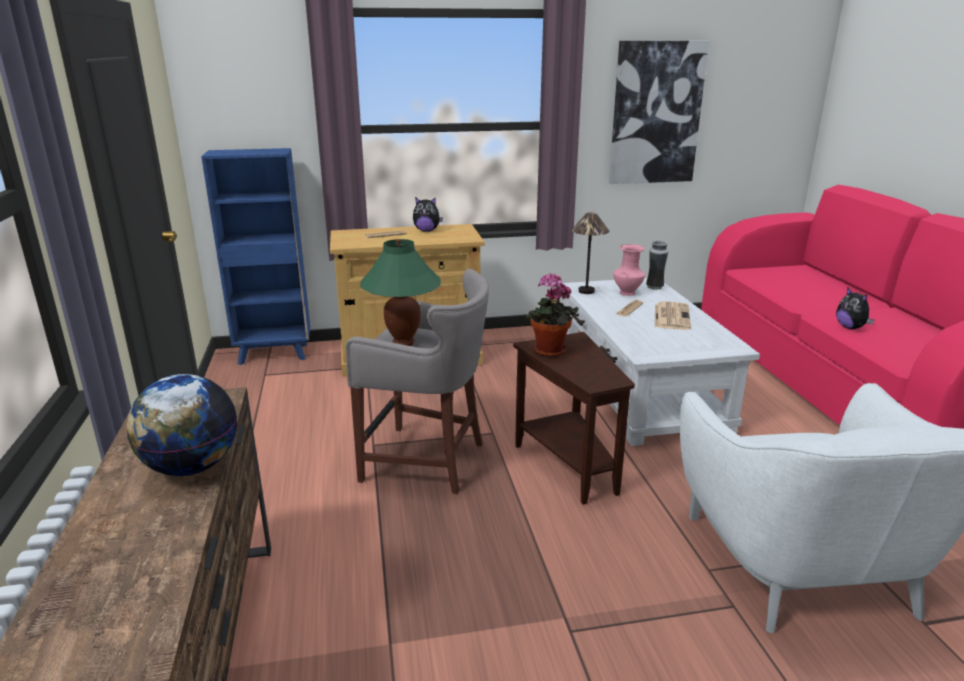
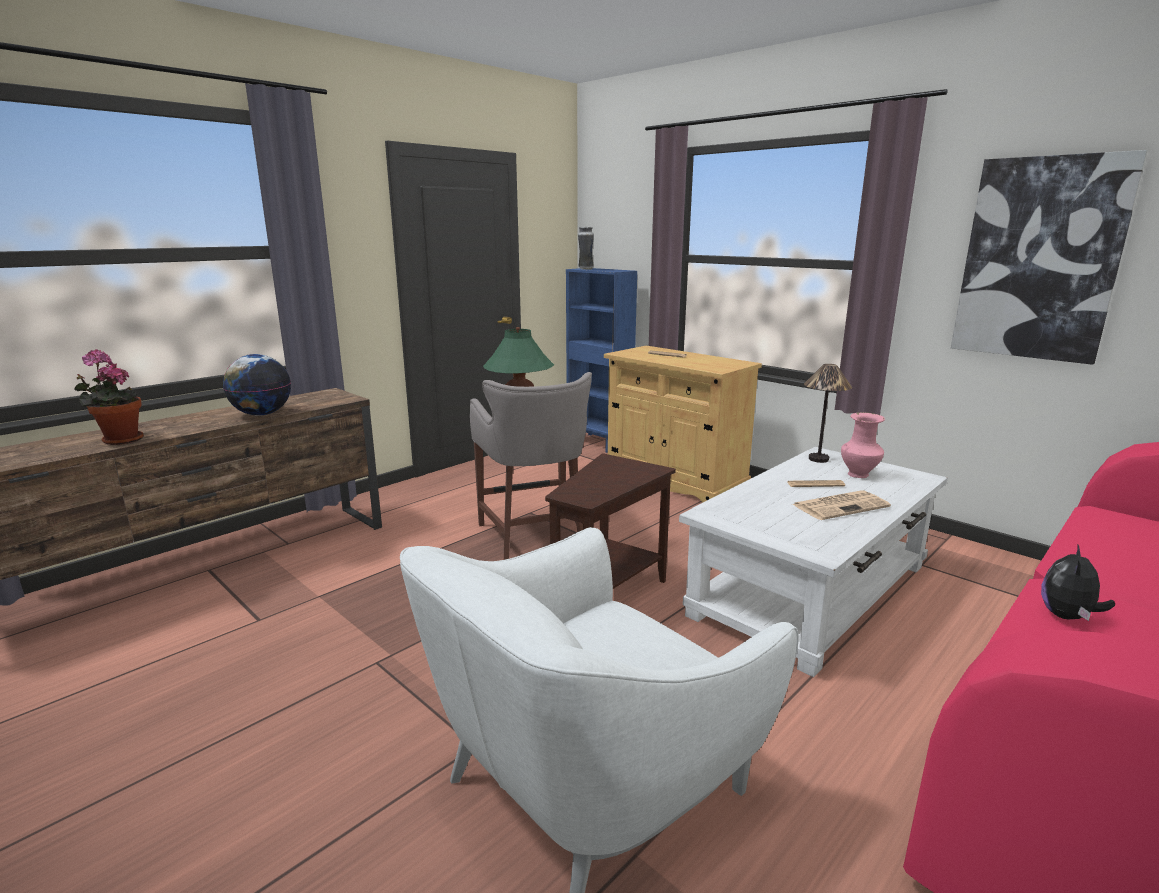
camera: 55 degrees right, 5 degrees down
plush toy [413,197,443,232] -> none
potted plant [524,273,579,357] -> potted plant moved to [74,349,144,445]
vase [646,241,668,290] -> vase moved to [578,227,594,270]

